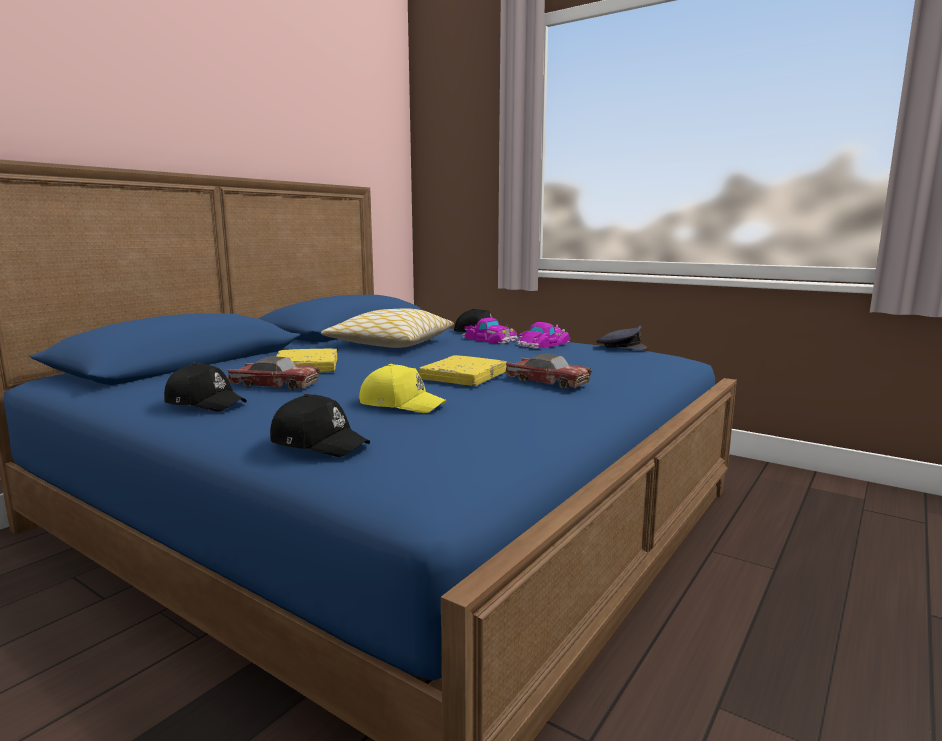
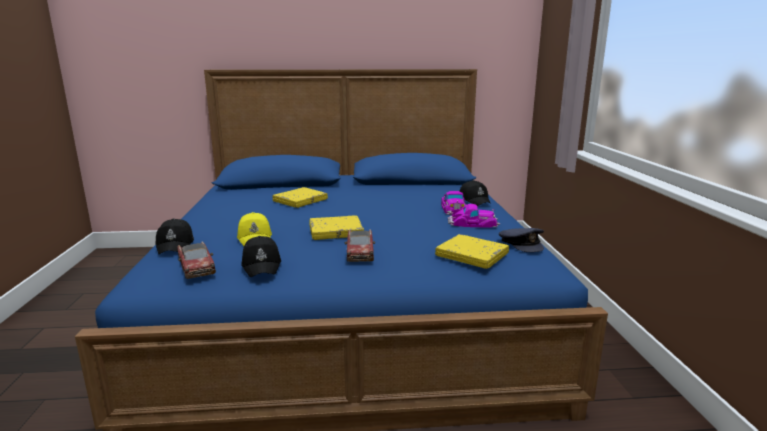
camera: 50 degrees right, 5 degrees up
black cap [164,363,247,412] -> black cap moved to [241,236,281,277]
toy car [228,356,320,391] -> toy car moved to [177,241,216,279]
pillow [321,309,454,348] -> none
none -> yellow book [435,234,509,269]

